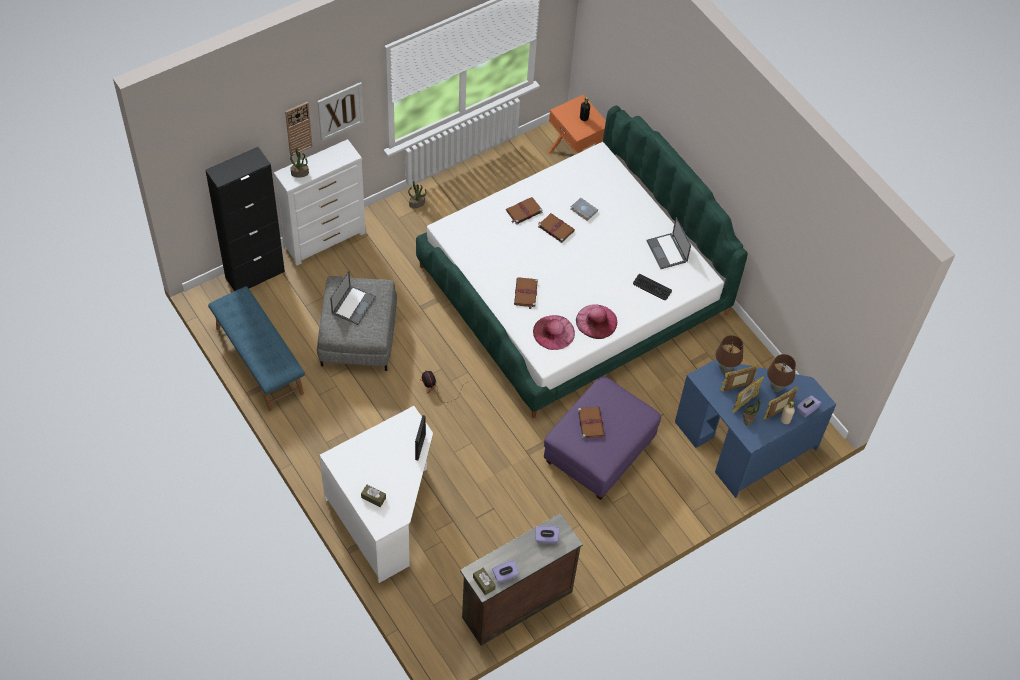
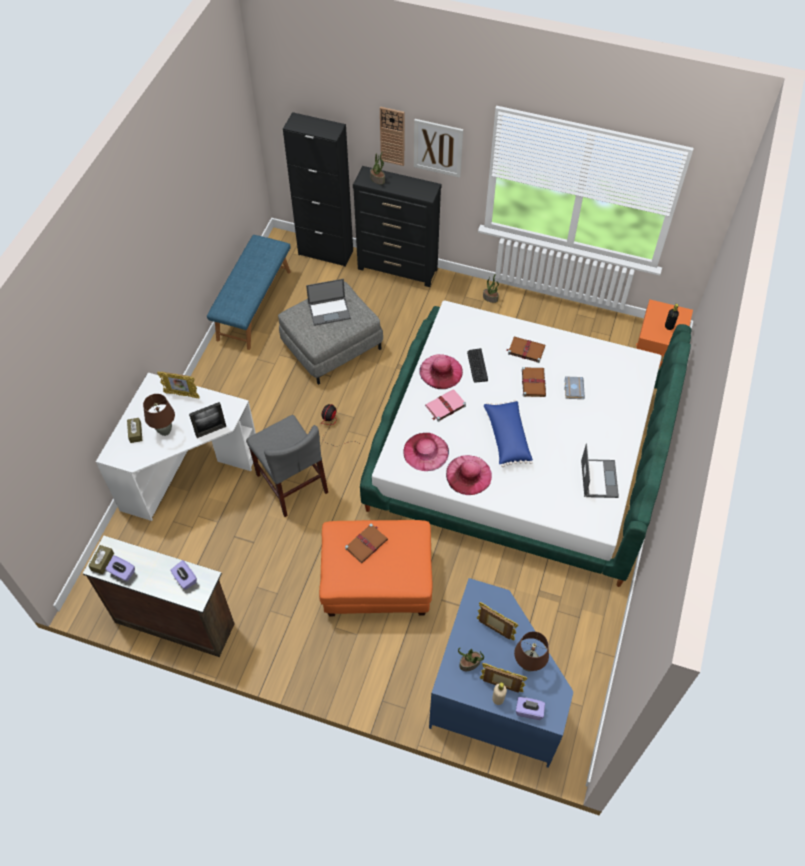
camera: 55 degrees right, 0 degrees up
white dresser [274,139,366,266] -> black dresser [353,166,442,287]
brown book [514,277,538,309] -> pink book [425,389,466,422]
purple ottoman [544,376,661,500] -> orange ottoman [319,520,433,616]
keyboard [633,274,672,300] -> keyboard moved to [467,348,488,383]
laptop [646,217,691,269] -> laptop turned 150 degrees clockwise [581,443,619,498]
brown table lamp [716,335,743,373] -> brown table lamp moved to [143,394,175,436]
picture frame [732,376,764,413] -> picture frame moved to [157,371,200,398]
none -> grey chair [246,415,328,517]
none -> pink hat [419,354,463,389]
none -> blue pillow [484,400,533,467]

